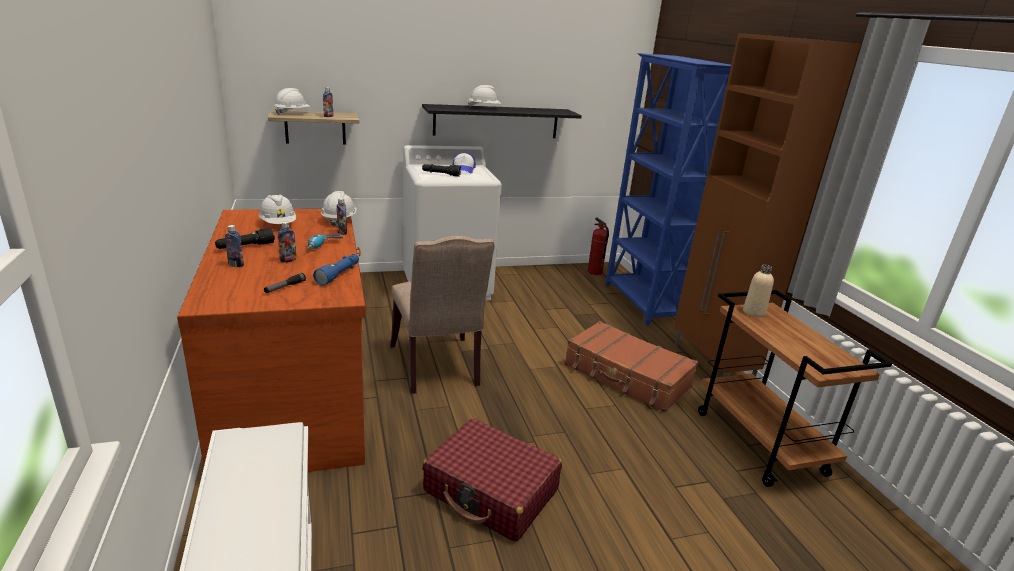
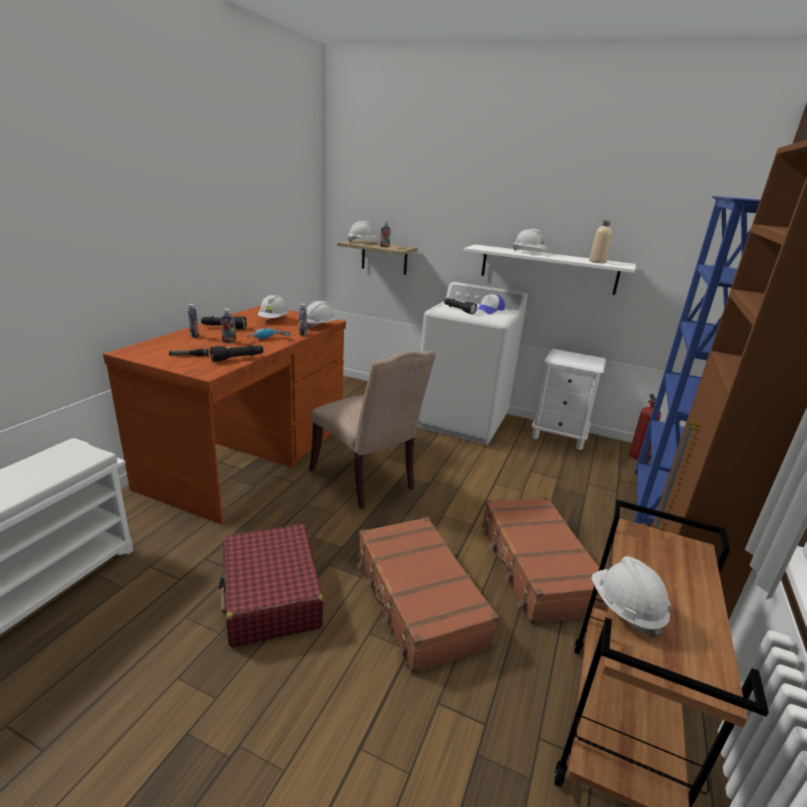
camera: 40 degrees right, 0 degrees up
blue flashlight [313,254,359,285] -> black flashlight [210,345,263,362]
beige chair [390,236,495,394] -> beige chair turned 60 degrees counterclockwise [309,350,435,510]
black shelf [422,104,582,138] -> white shelf [464,244,636,295]
beige bottle [743,264,774,317] -> beige bottle moved to [589,220,612,263]
none -> brown suitcase [357,517,499,674]
none -> white nightstand [532,348,606,450]
none -> white hard hat [591,556,670,638]

